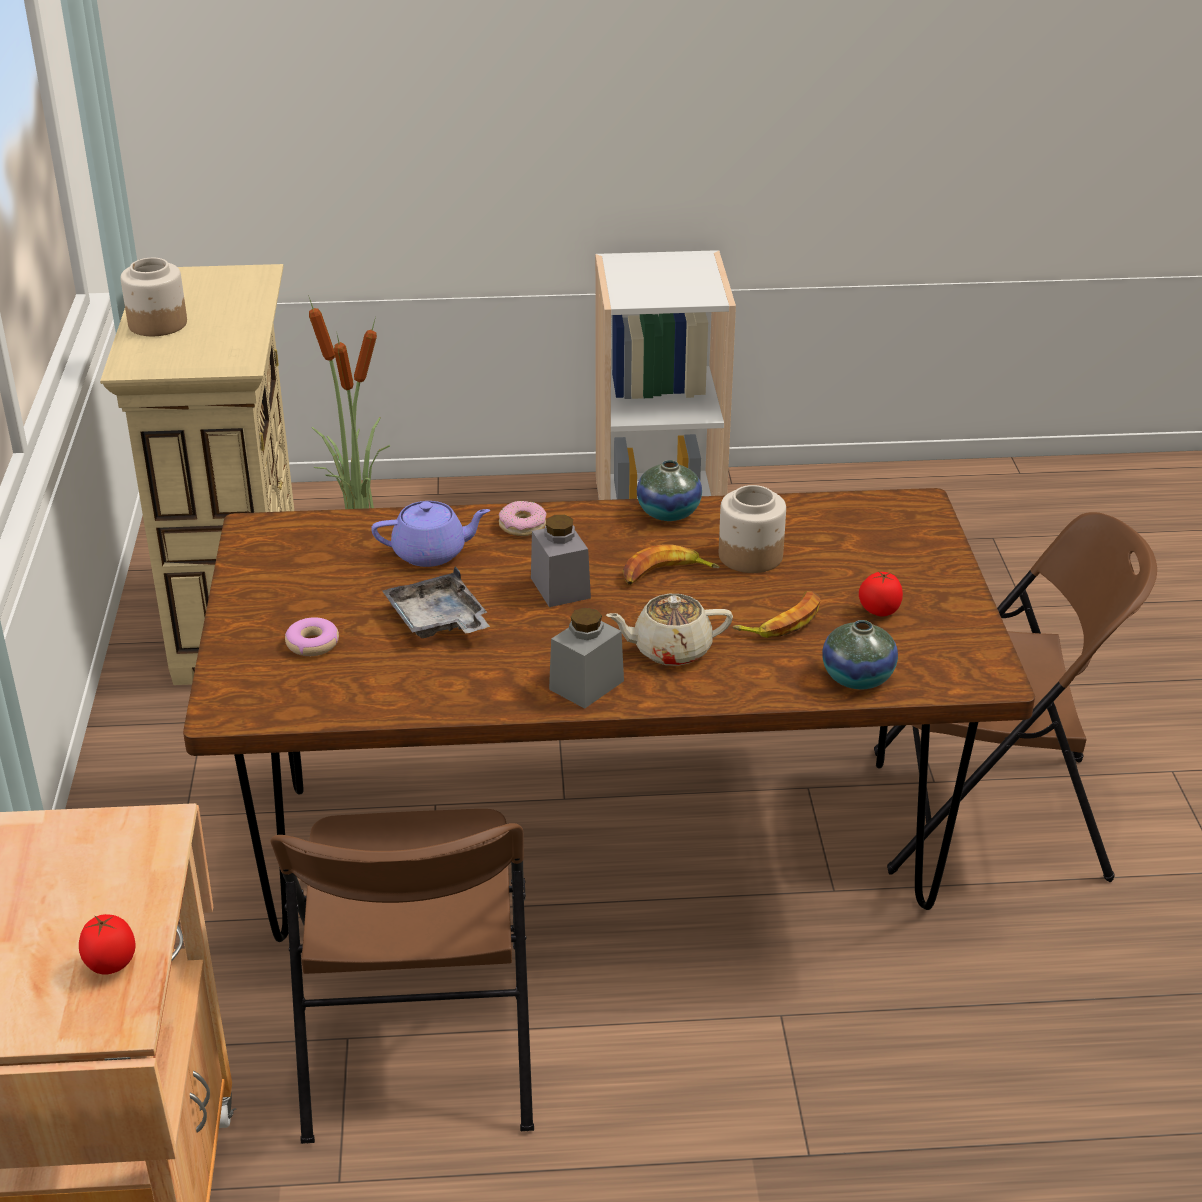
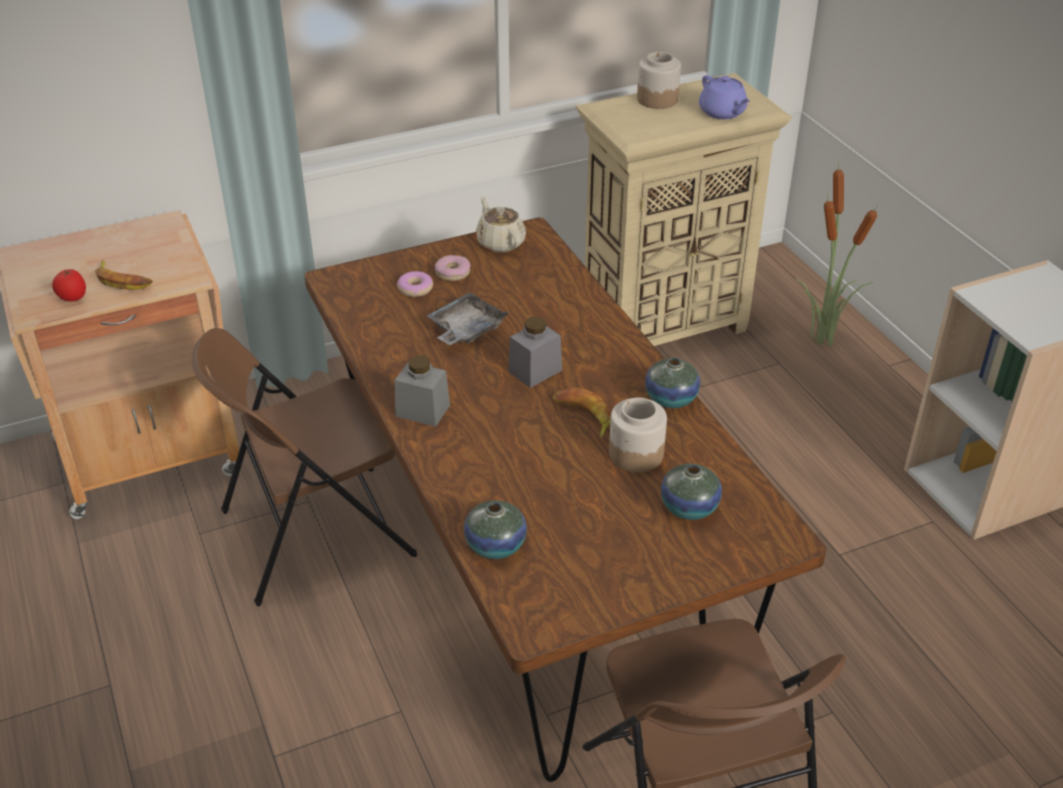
camera: 70 degrees right, 5 degrees up
purple teapot [371,501,490,567] -> purple teapot moved to [699,75,750,119]
donut [499,501,546,536] -> donut moved to [435,255,471,281]
beige teapot [606,594,733,666] -> beige teapot moved to [475,197,526,252]
banana [732,591,821,638] -> banana moved to [95,259,153,290]
tomato [859,571,903,616] -> none
none -> vase [661,463,722,520]

